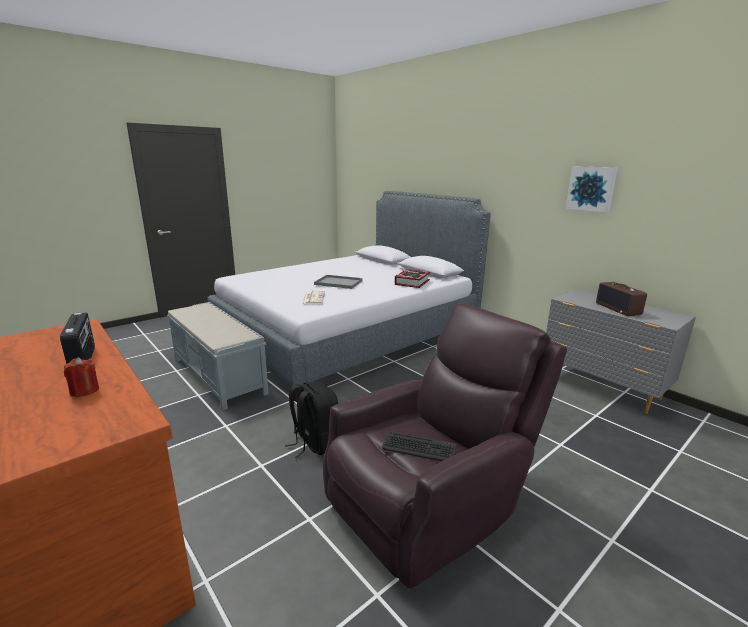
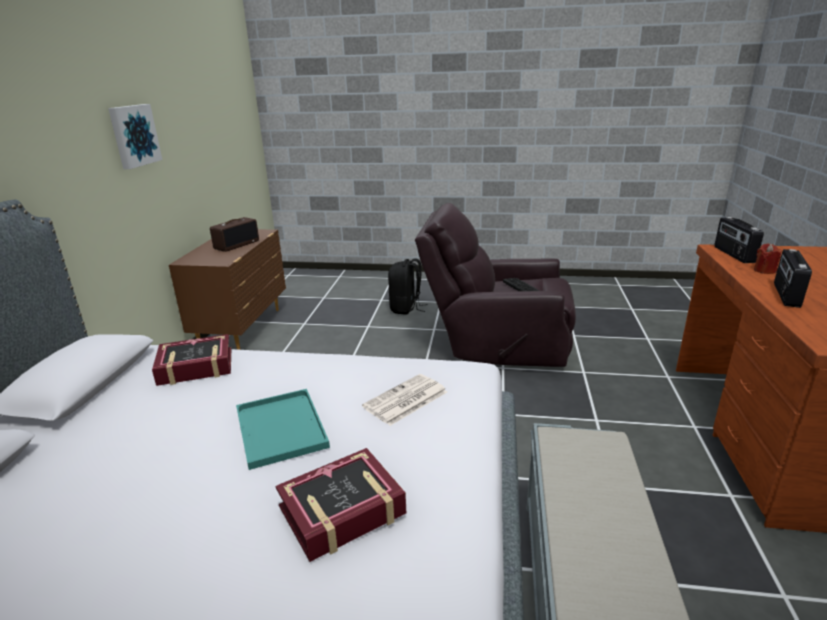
camera: 130 degrees left, 5 degrees up
black backpack [285,382,338,458] -> black backpack moved to [388,258,428,315]
grey tray [314,275,363,289] -> turquoise tray [236,389,330,470]
grey dresser [546,290,696,414] -> brown dresser [169,229,286,350]
none -> book [276,448,406,562]
none -> radio [715,217,764,263]

